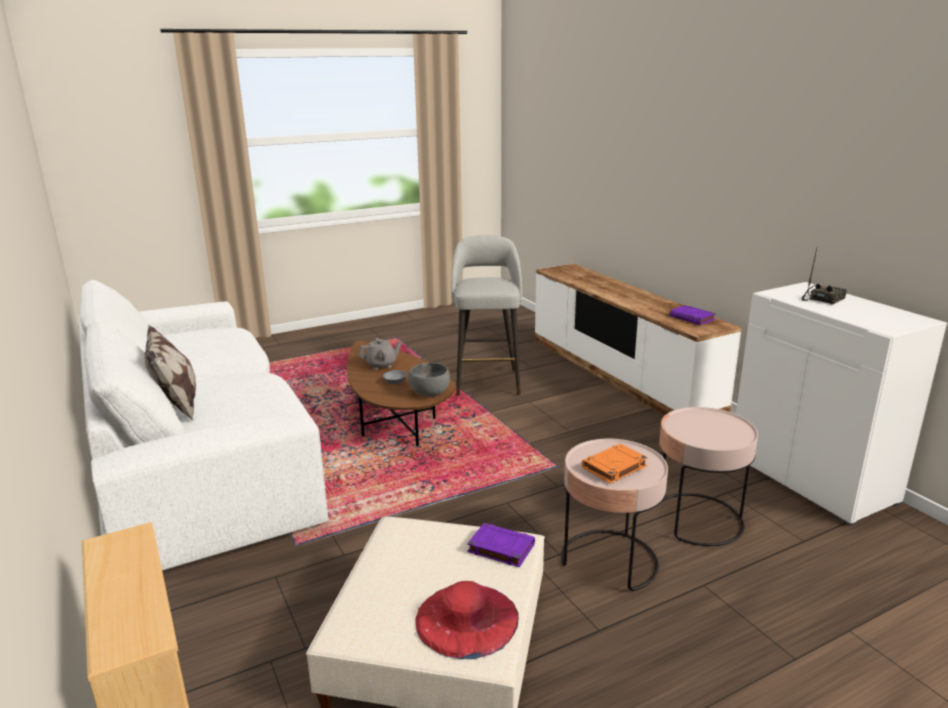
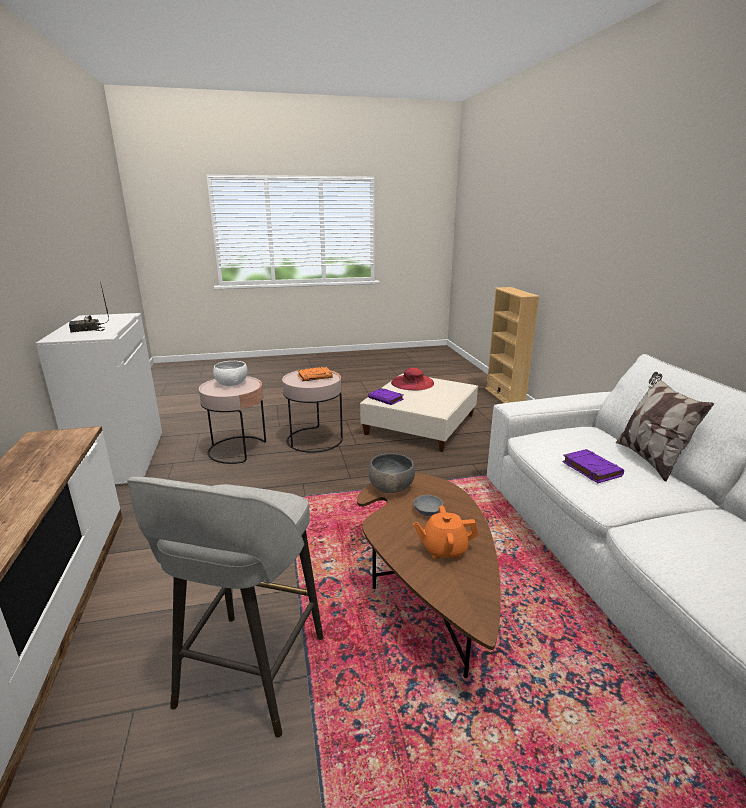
camera: 165 degrees left, 0 degrees up
grey teapot [359,338,402,370] -> orange teapot [413,505,478,559]
purple book [669,305,716,325] -> purple book moved to [562,449,624,483]
none -> white bowl [213,361,248,386]

